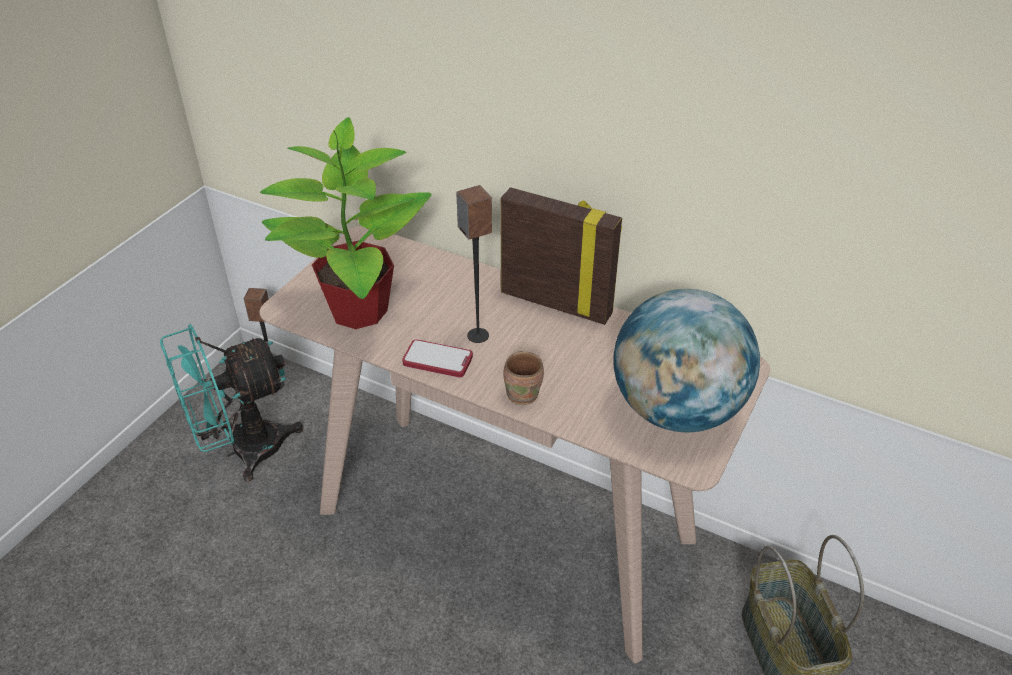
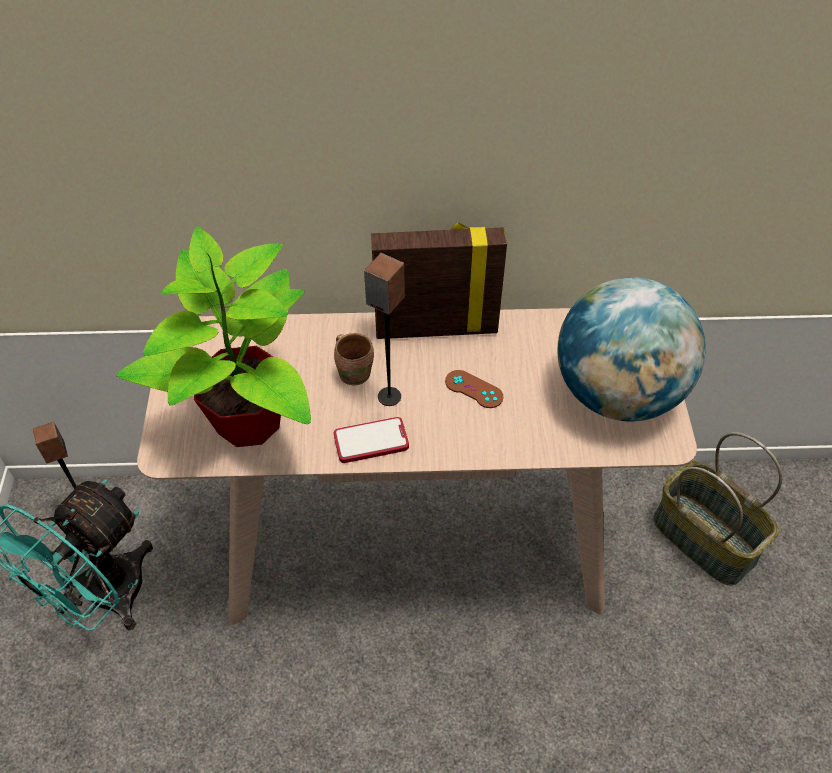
camera: 30 degrees left, 10 degrees up
brown mug [503,351,544,405] -> brown mug moved to [334,333,374,385]
none -> brown game controller [445,370,503,408]

